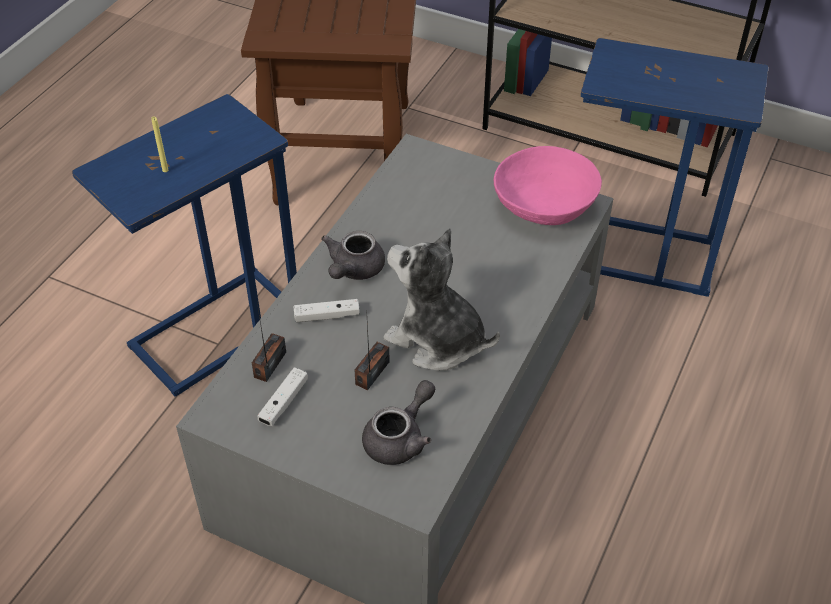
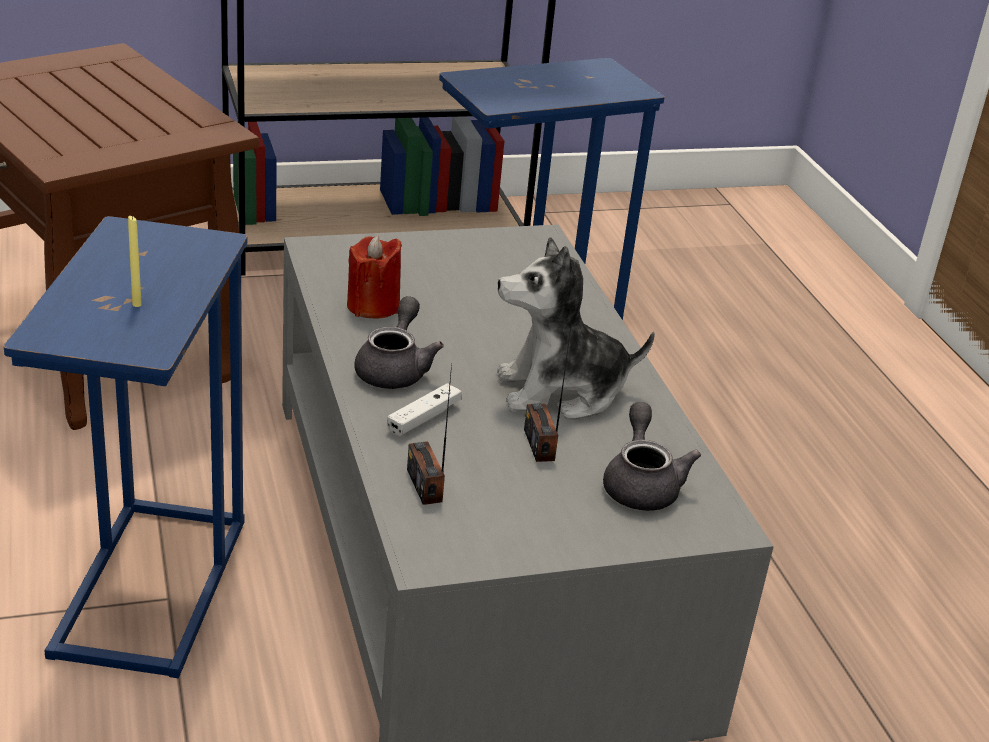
camera: 45 degrees left, 15 degrees down
white game controller [257,367,308,426] -> none
grey teapot [321,231,385,280] -> grey teapot turned 150 degrees counterclockwise [355,296,444,389]
pink bowl [494,146,602,225] -> none
none -> red candle [347,235,402,318]

